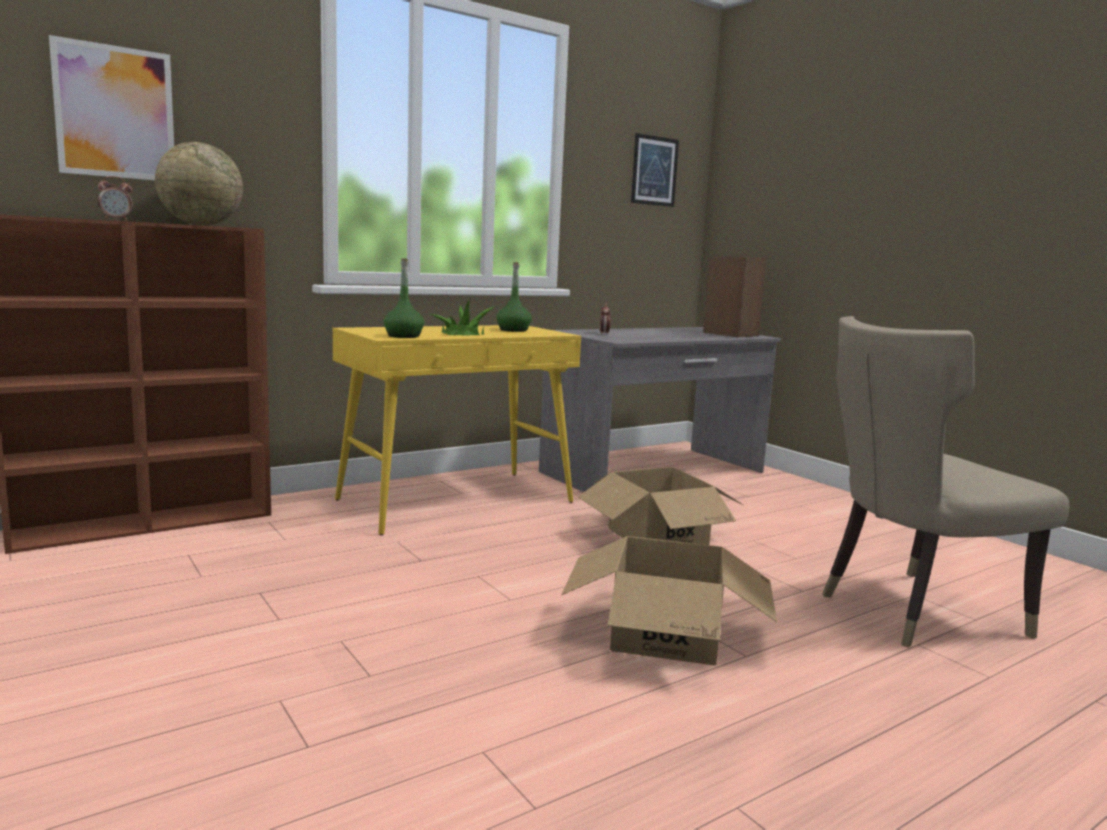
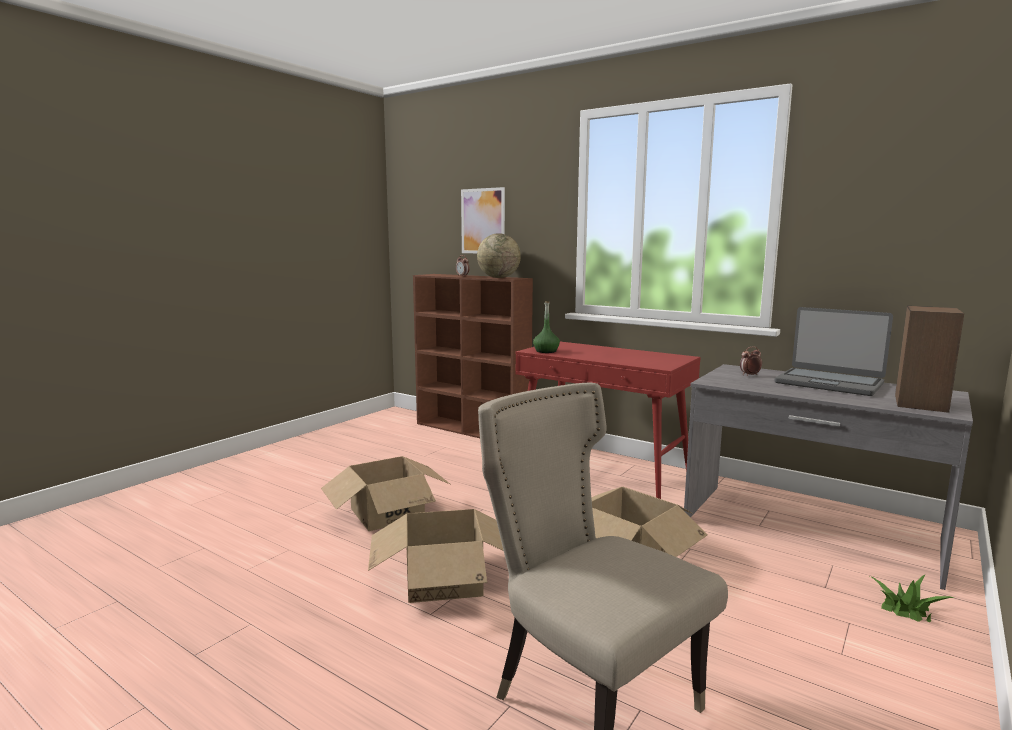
camera: 70 degrees right, 0 degrees up
yellow console table [332,325,581,535] -> red console table [515,342,700,499]
potted plant [430,299,494,336] -> potted plant moved to [870,574,955,622]
green bottle [497,262,532,332] -> none
picture [631,133,679,207] -> none
none -> cardboard box [321,456,450,531]
none -> laptop [775,307,893,396]

